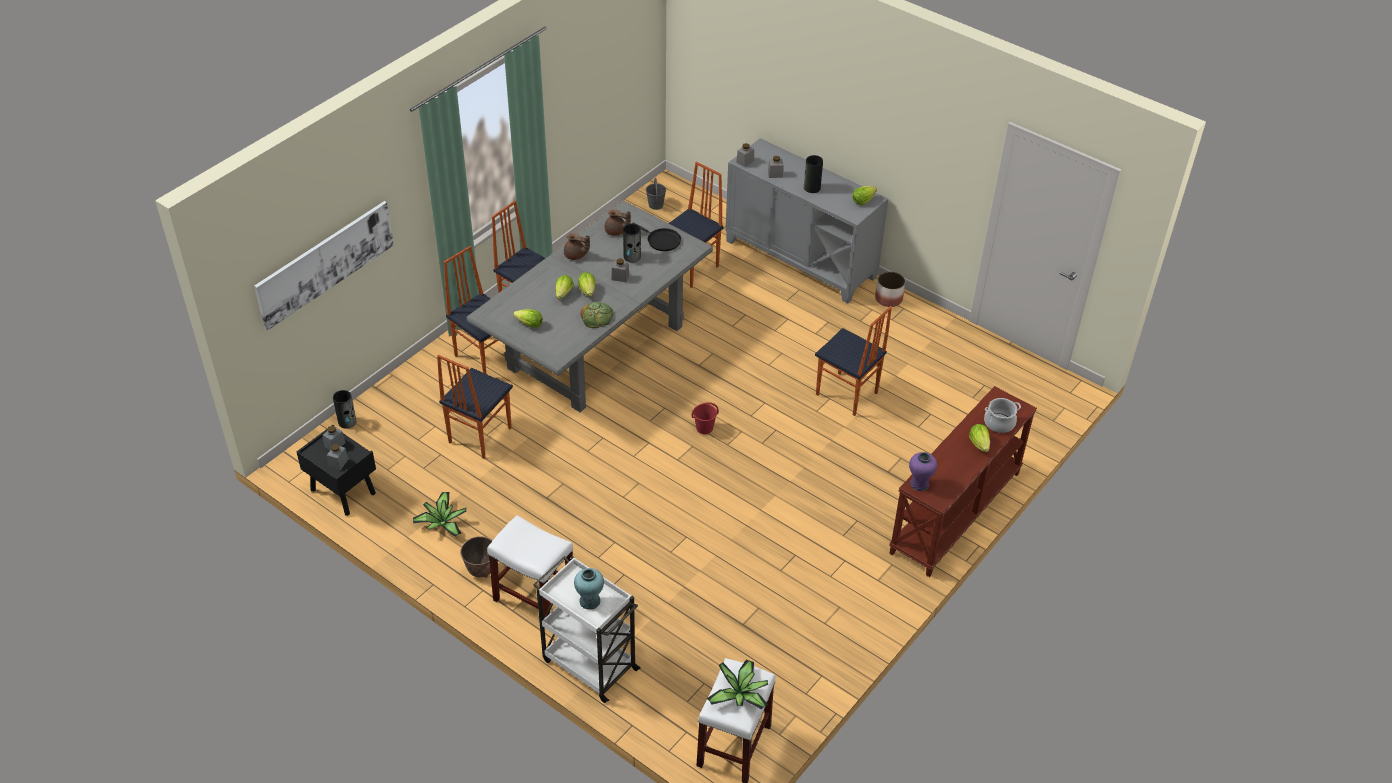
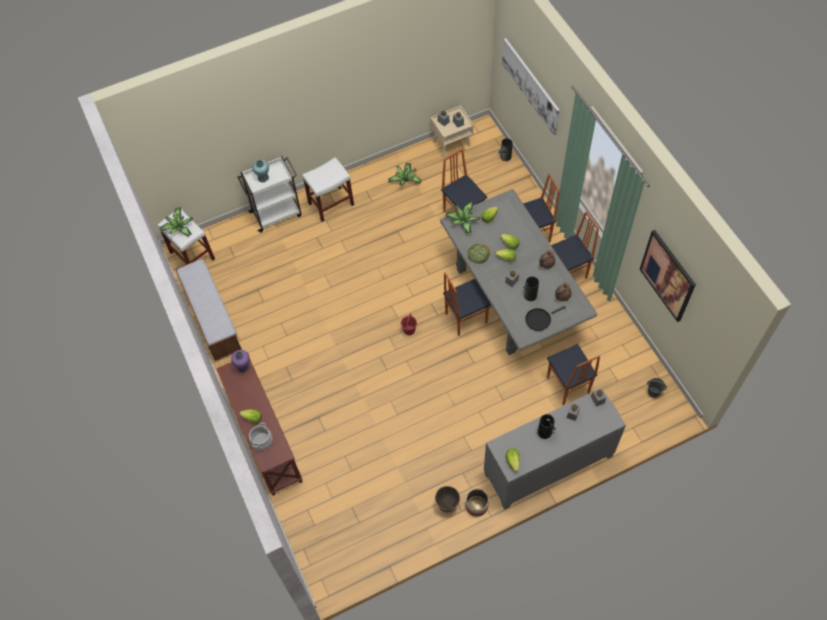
camera: 120 degrees right, 15 degrees up
black nightstand [297,425,376,516] -> beige nightstand [431,105,474,157]
planter [460,536,493,578] -> planter moved to [435,486,460,512]
chair [815,306,892,416] -> chair moved to [443,272,491,336]
none -> bench [175,259,242,361]
none -> potted plant [445,202,480,233]
none -> picture [639,230,696,322]

